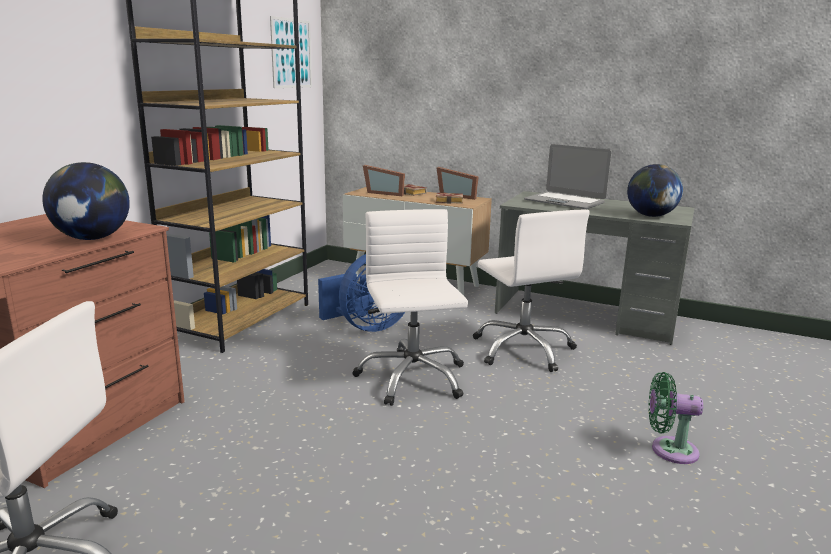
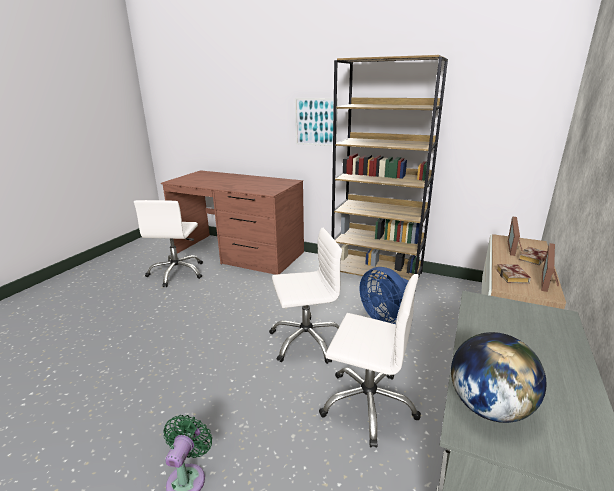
camera: 90 degrees right, 5 degrees up
globe [42,162,130,240] -> none
picture [270,16,312,88] -> picture moved to [295,98,338,147]
white office chair [473,210,590,372] -> white office chair turned 135 degrees counterclockwise [319,274,421,448]
laptop [524,144,612,209] -> none

